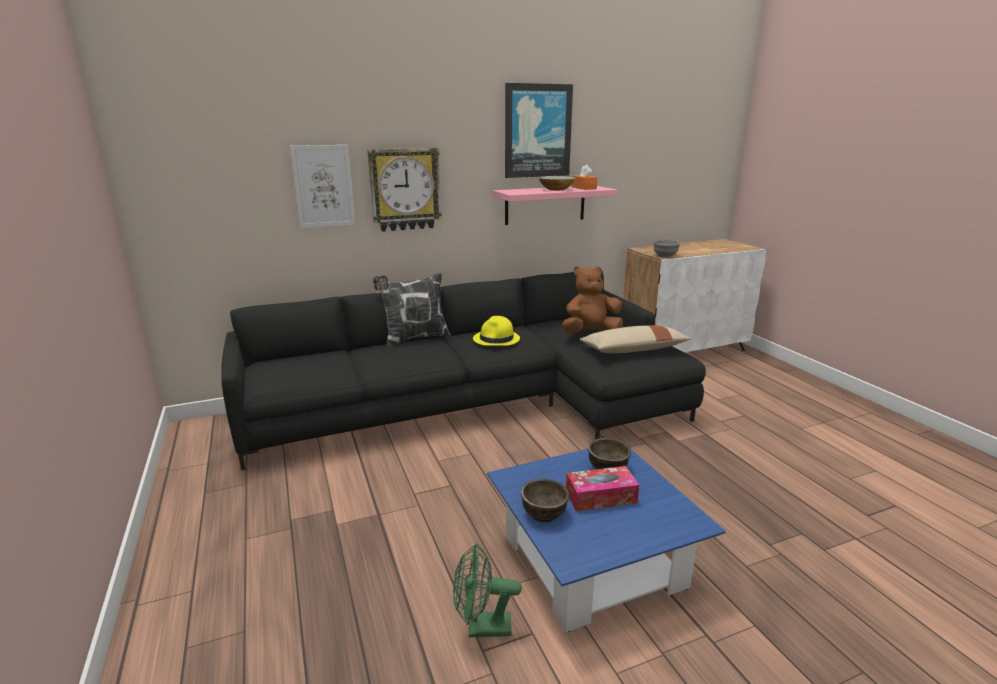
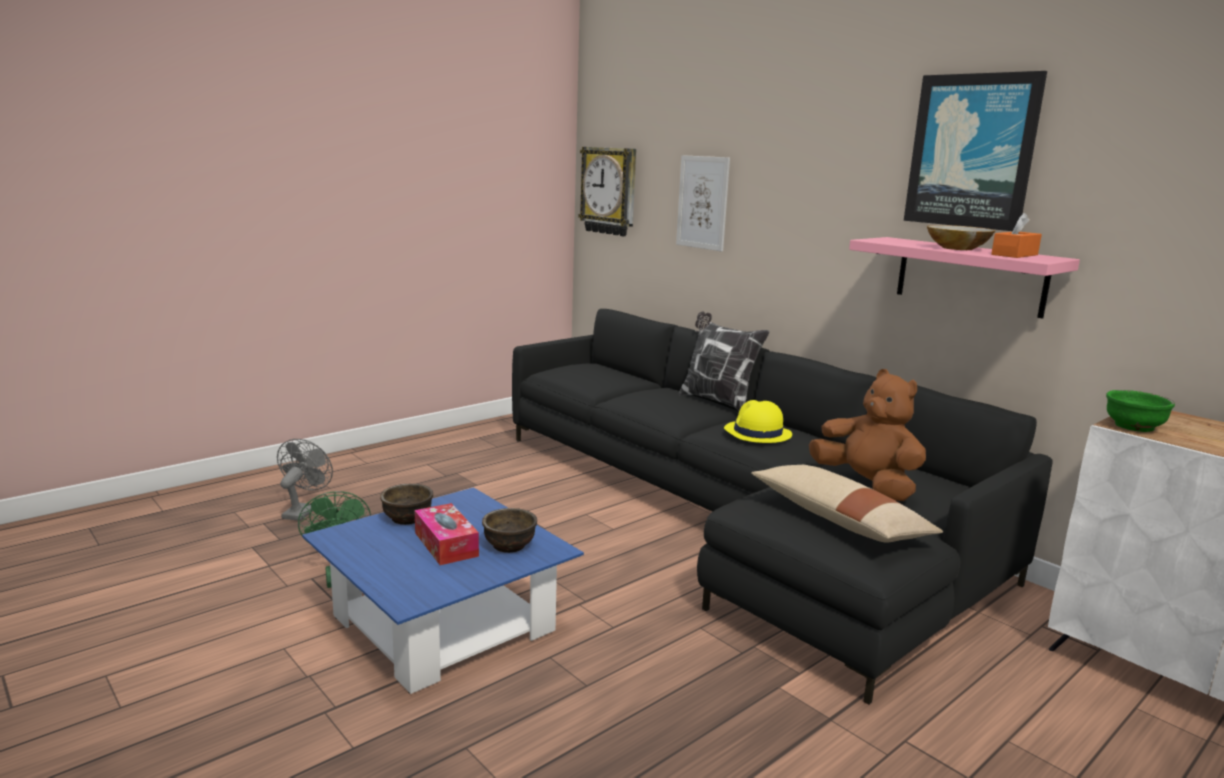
camera: 70 degrees right, 5 degrees down
wall clock [367,148,442,232] -> wall clock moved to [578,147,636,236]
grey bowl [653,240,680,257] -> green bowl [1106,390,1175,432]
none -> grey fan [277,439,333,521]

